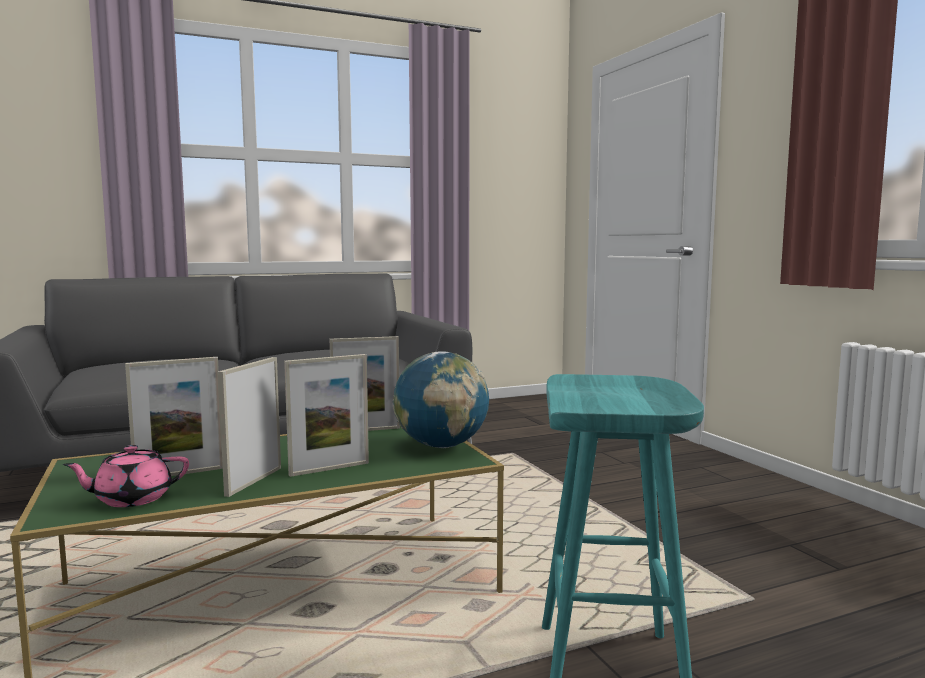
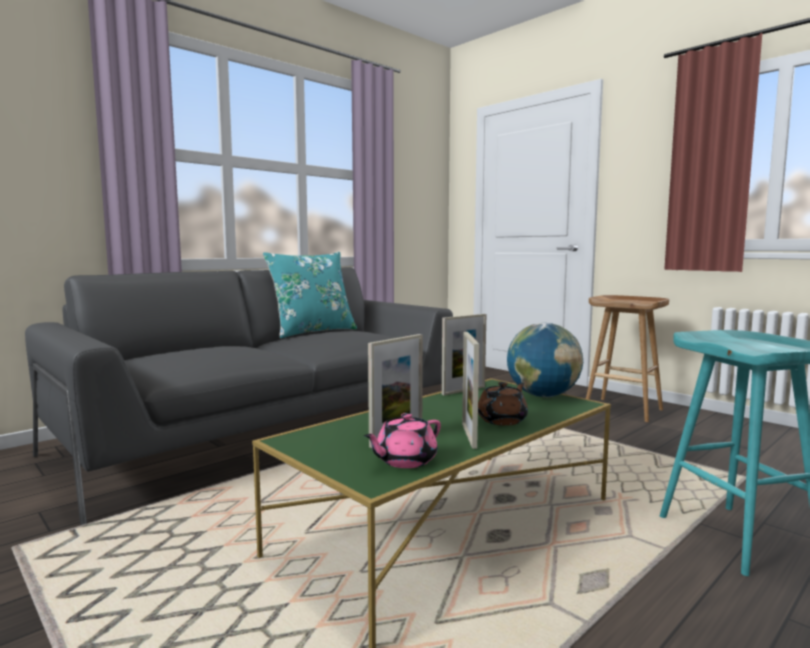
camera: 20 degrees left, 0 degrees up
picture frame [284,354,369,477] -> brown teapot [478,382,528,425]
none -> turquoise pillow [263,252,357,338]
none -> brown stool [586,295,669,422]

